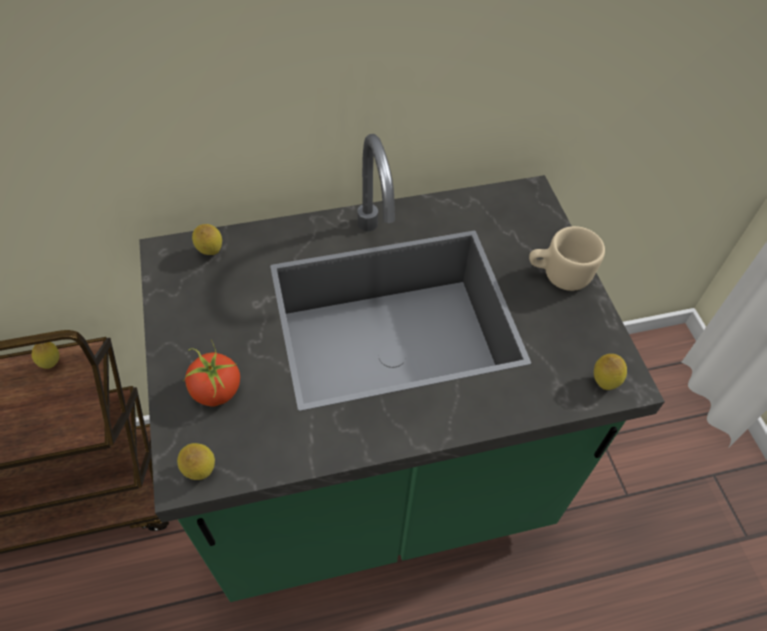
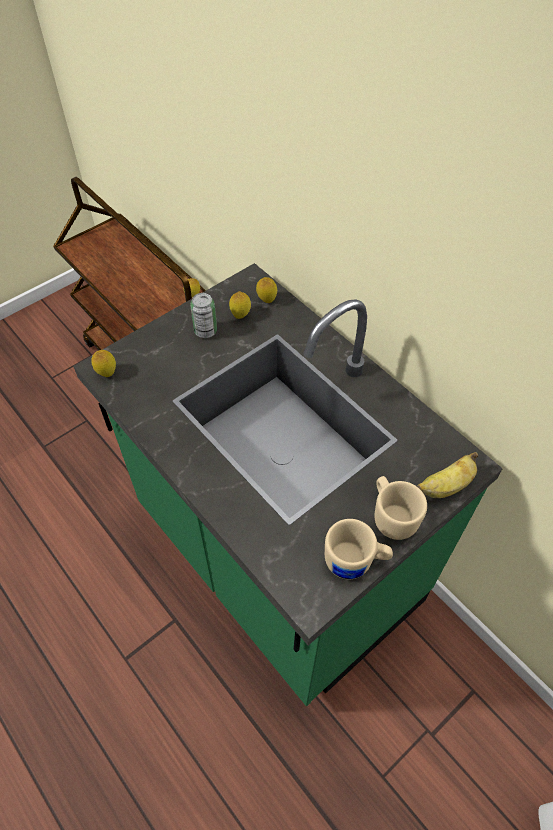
camera: 65 degrees right, 0 degrees up
tomato [182,340,240,407] -> none
lemon [594,354,627,390] -> lemon moved to [229,291,251,319]
none -> can [190,293,217,338]
none -> beige mug [325,519,393,579]
none -> banana [417,452,478,498]

